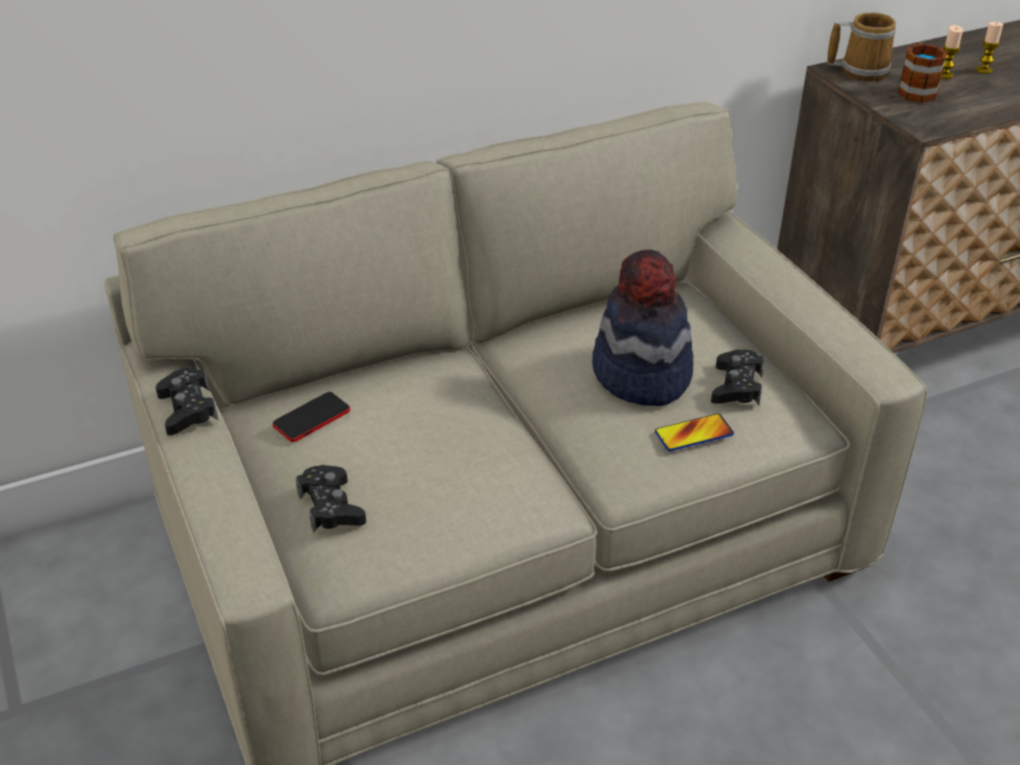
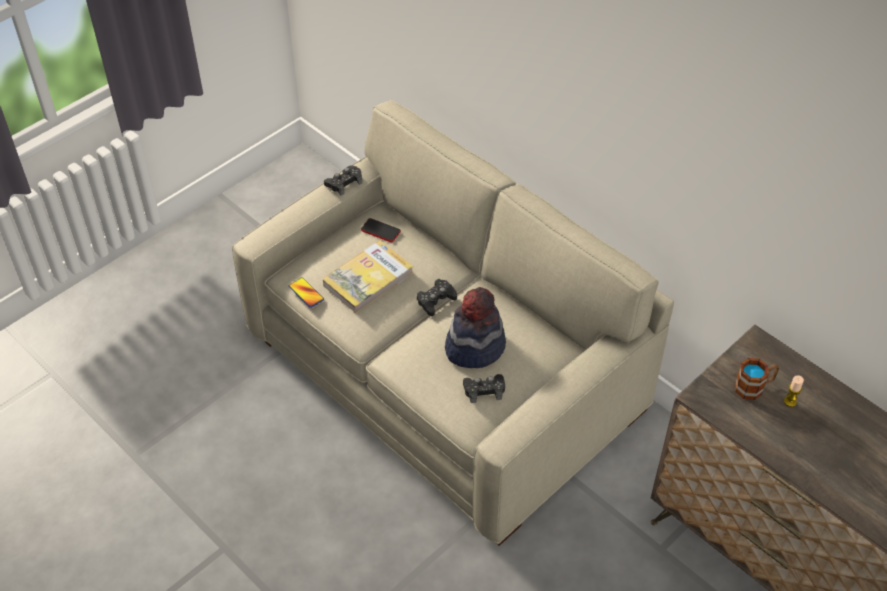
camera: 70 degrees right, 10 degrees up
black game controller [296,465,366,533] -> black game controller moved to [417,279,457,316]
phone [655,414,734,451] -> phone moved to [289,277,324,308]
mug [827,12,896,81] -> none
candle [976,22,1003,74] -> none
none -> book [323,240,413,313]

